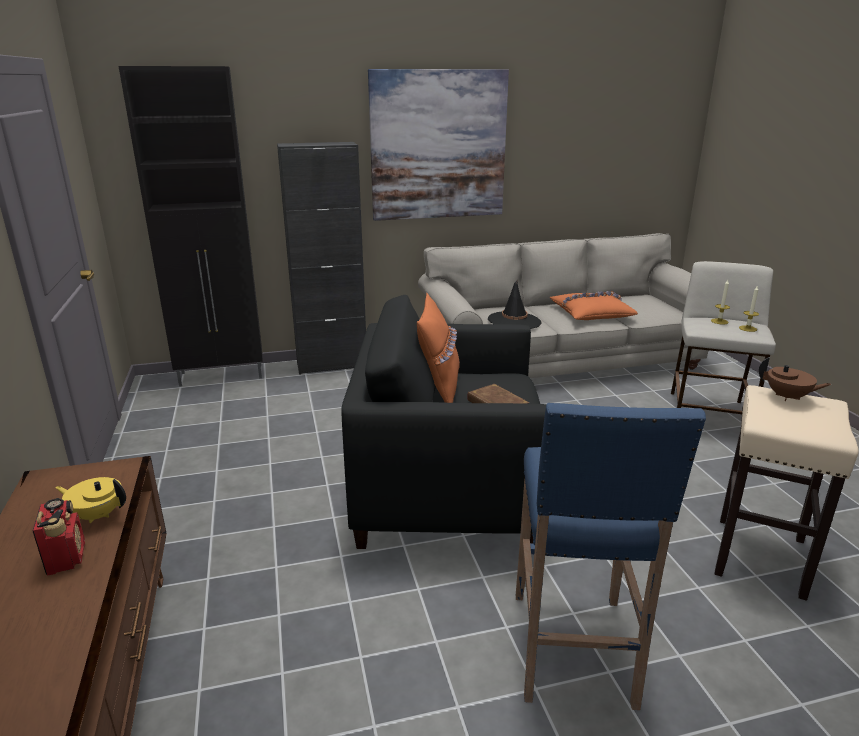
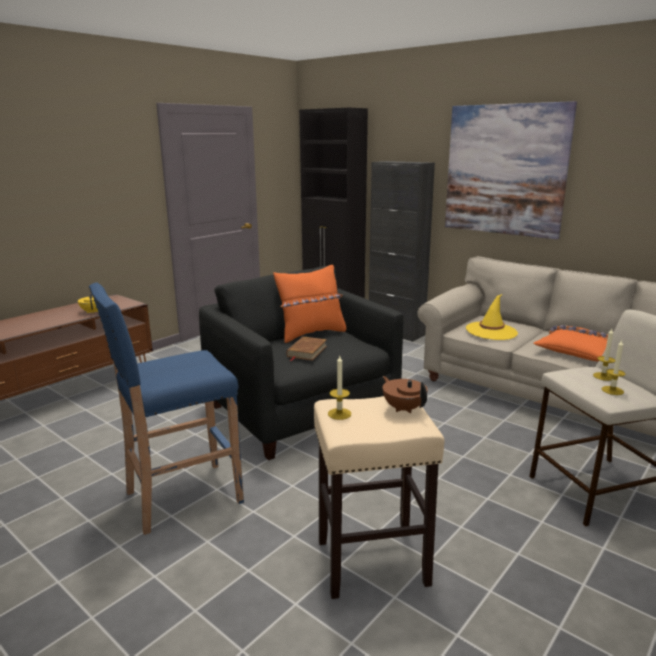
camera: 55 degrees right, 5 degrees down
radio [32,498,85,576] -> none
black hat [488,280,542,329] -> yellow hat [466,294,518,340]
brown teapot [759,357,832,401] -> brown teapot turned 150 degrees clockwise [383,376,428,413]
none -> candle [328,356,351,420]

